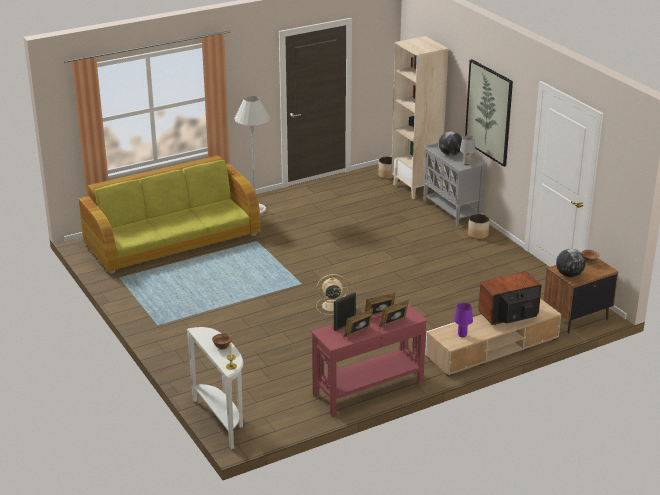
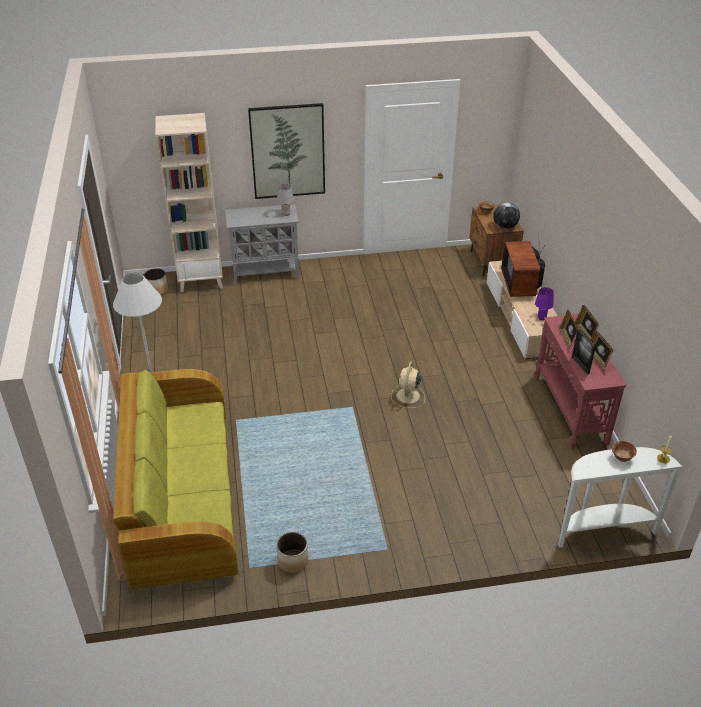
camera: 70 degrees left, 10 degrees up
globe [439,131,462,156] -> none
planter [468,214,490,239] -> planter moved to [277,532,308,573]

